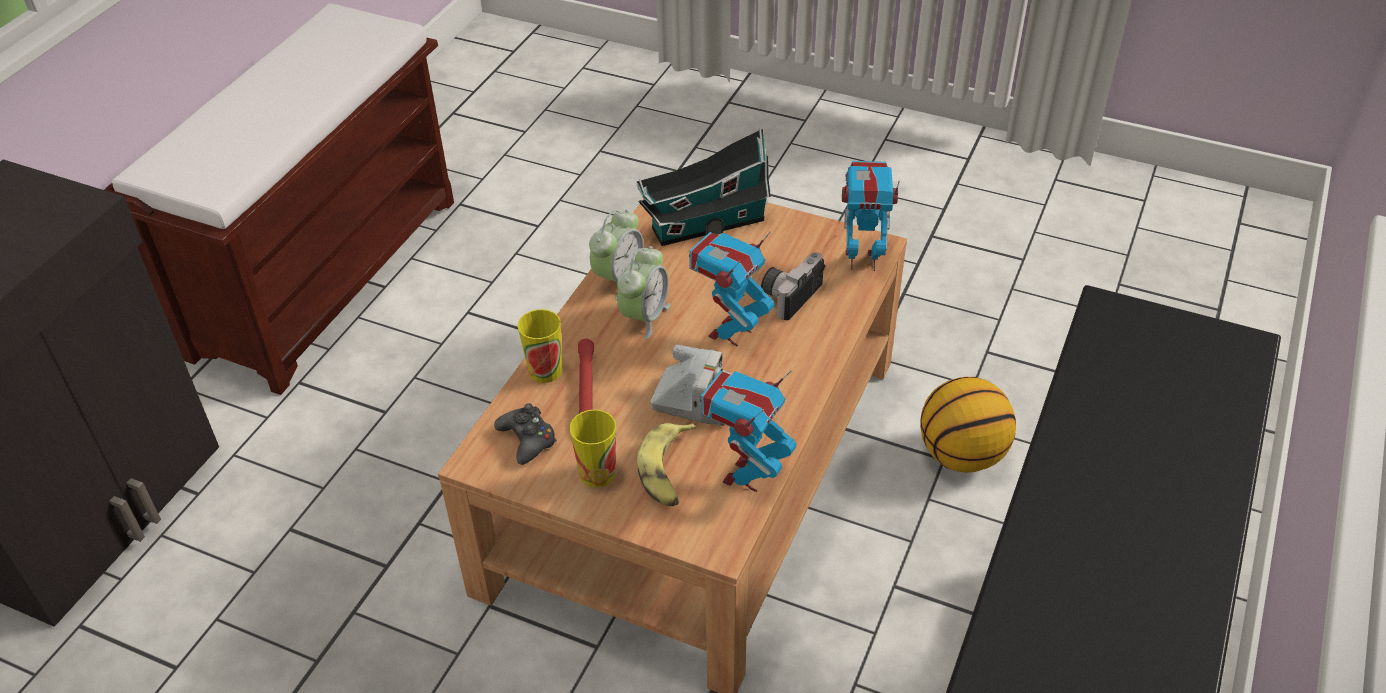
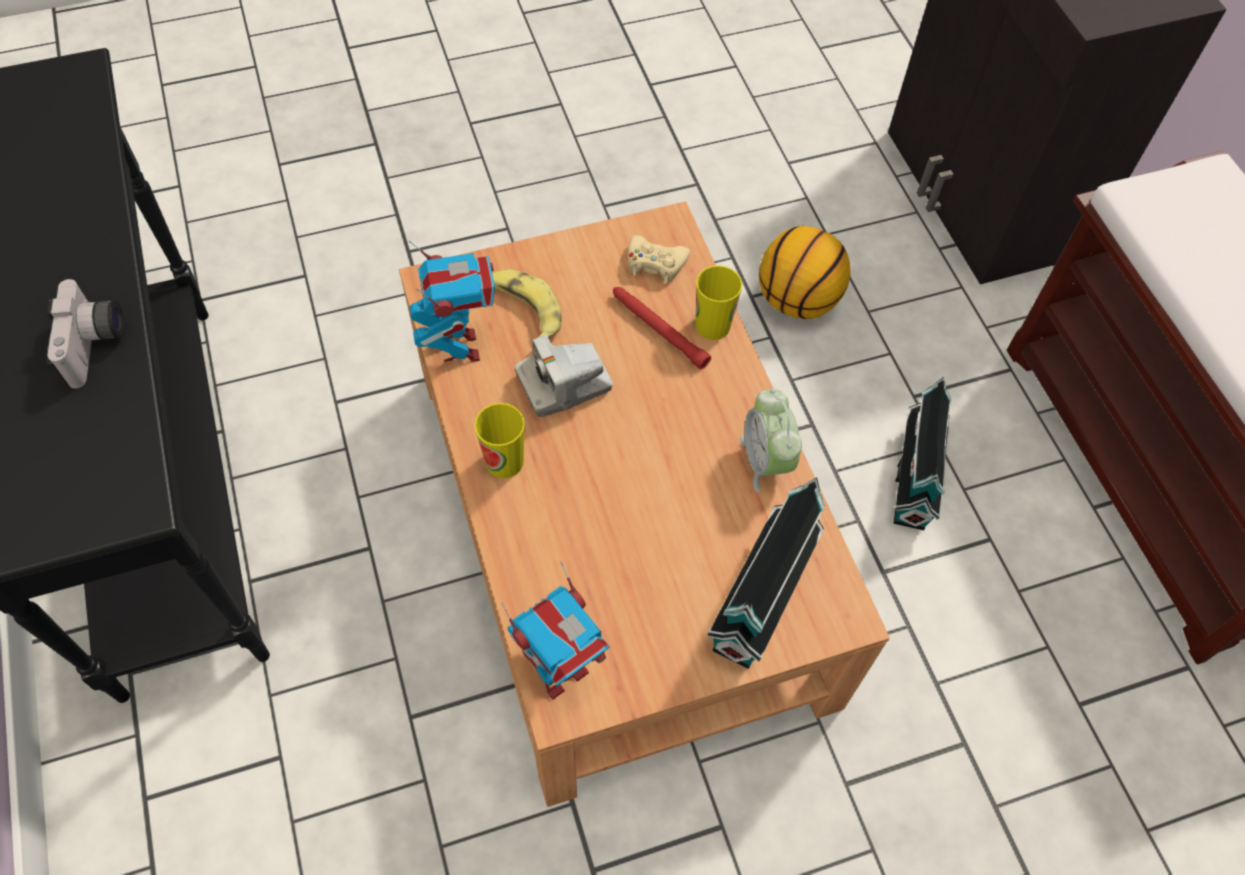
camera: 135 degrees right, 15 degrees up
black game controller [494,403,557,465] -> beige game controller [628,235,690,284]
cup [569,409,616,488] -> cup moved to [475,403,525,478]
alarm clock [617,246,671,339] -> none
toy robot [689,232,774,347] -> none
camera [761,252,825,320] -> camera moved to [47,279,125,389]
basketball [920,377,1016,473] -> basketball moved to [759,226,851,319]
none -> toy house [893,377,952,530]

